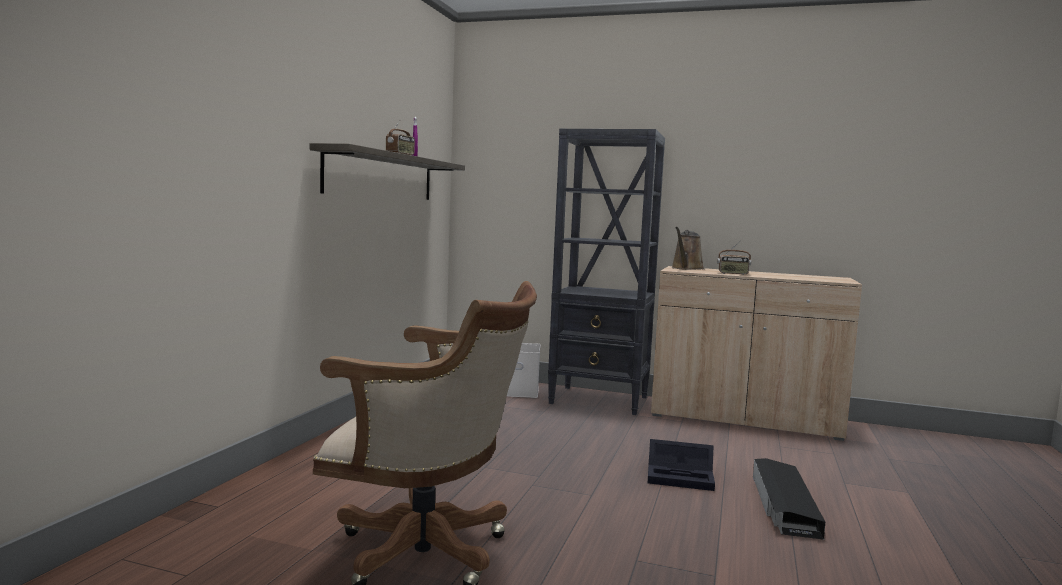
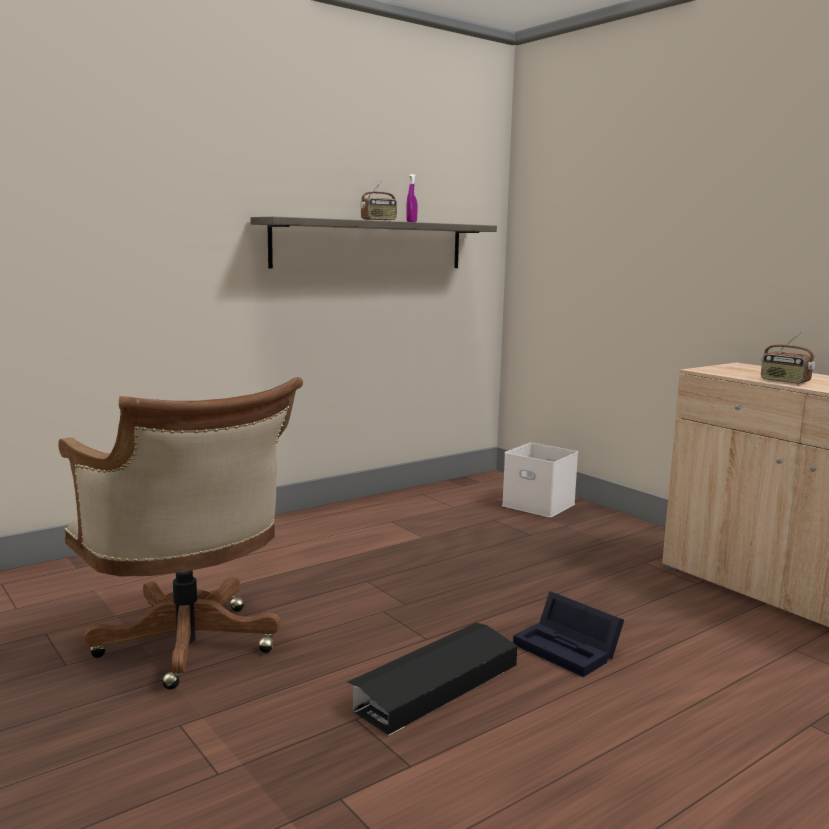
camera: 35 degrees right, 5 degrees up
black bookcase [548,129,665,415] -> none
brown watering can [671,227,704,270] -> none
black storage box [753,458,826,540] -> black storage box moved to [347,623,517,735]

